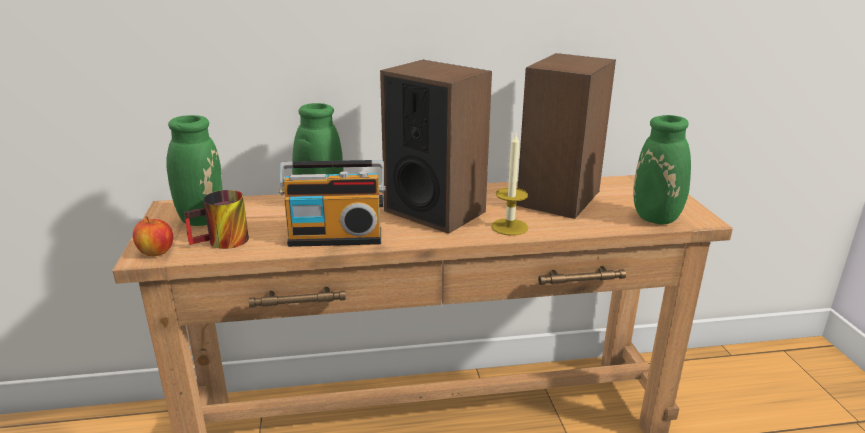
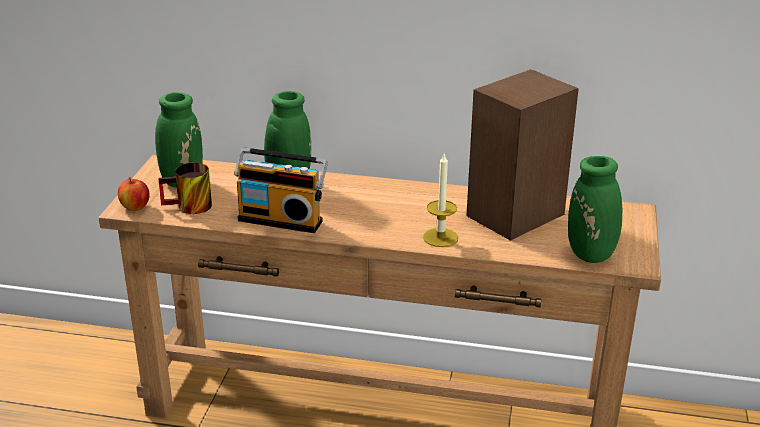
camera: 20 degrees right, 5 degrees up
speaker [380,60,492,234] -> none

